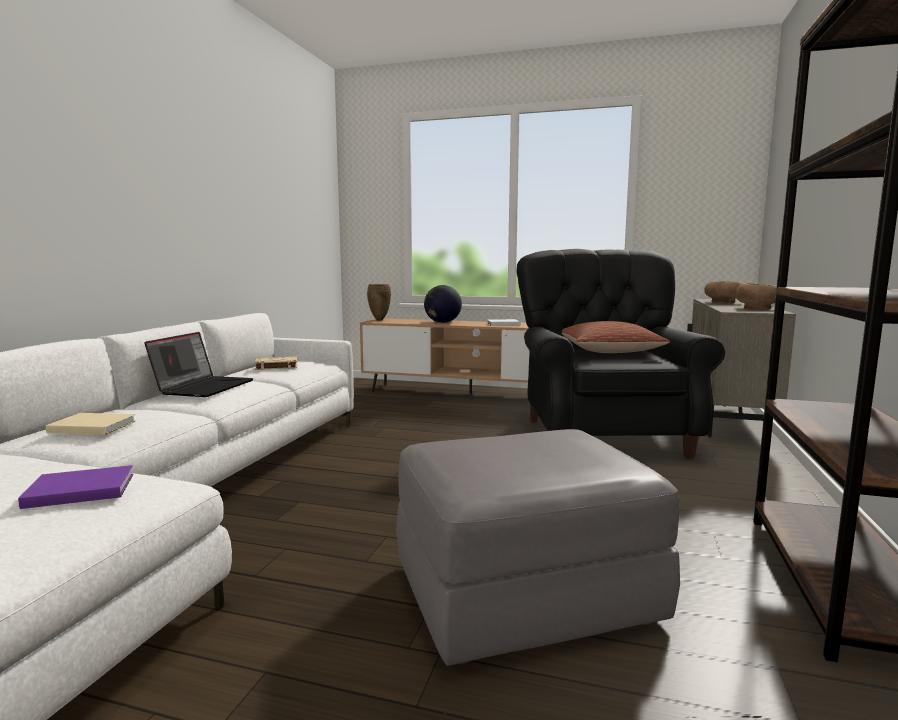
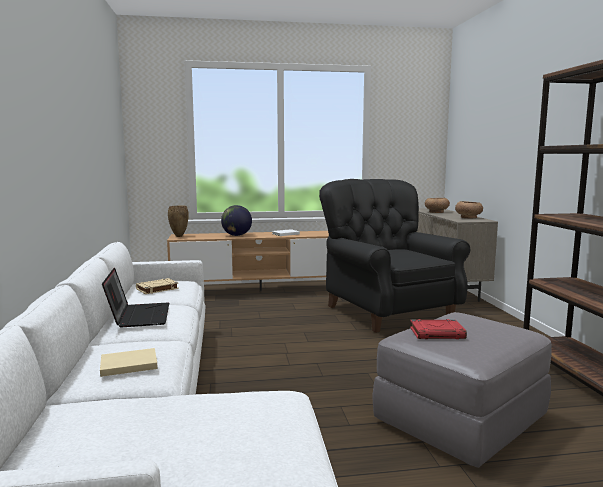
camera: 25 degrees left, 0 degrees up
purple book [18,465,134,509] -> none
pillow [562,321,670,353] -> none
none -> red book [410,319,467,339]

